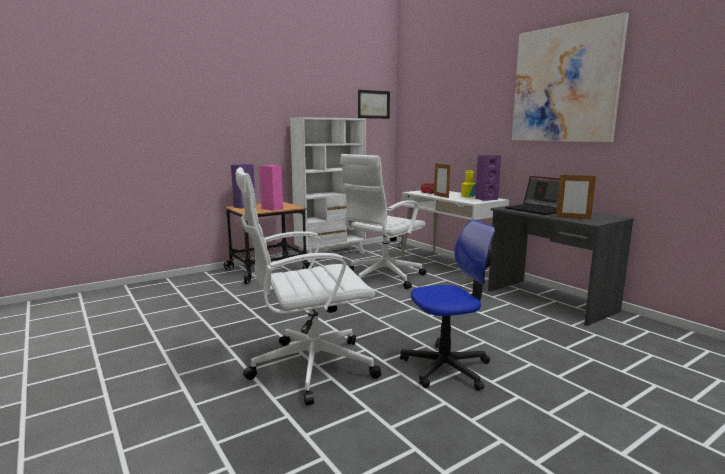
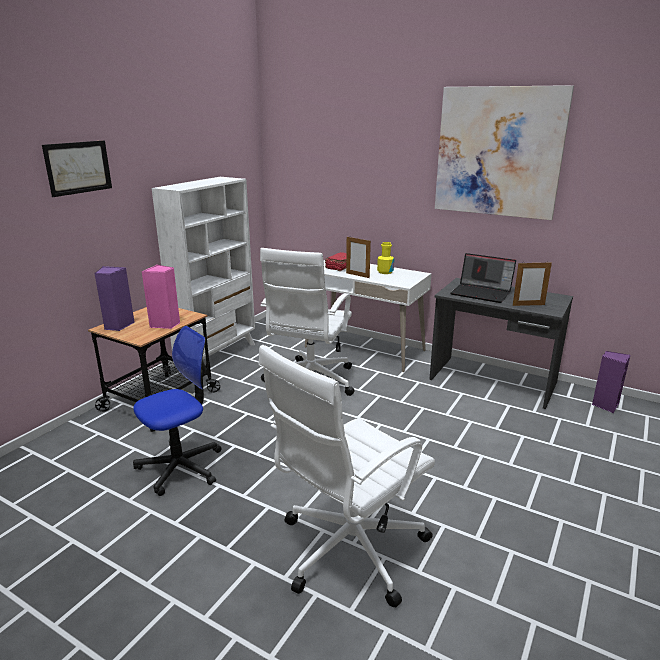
camera: 25 degrees left, 10 degrees up
picture [358,90,390,119] -> picture moved to [42,140,112,197]
office chair [400,220,495,391] -> office chair moved to [133,326,222,496]
purple speaker [475,155,501,201] -> purple speaker moved to [592,351,631,413]

